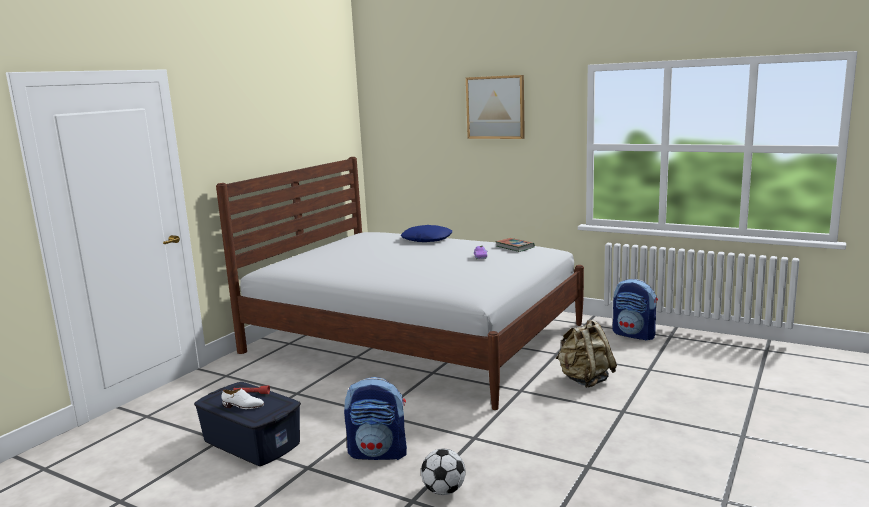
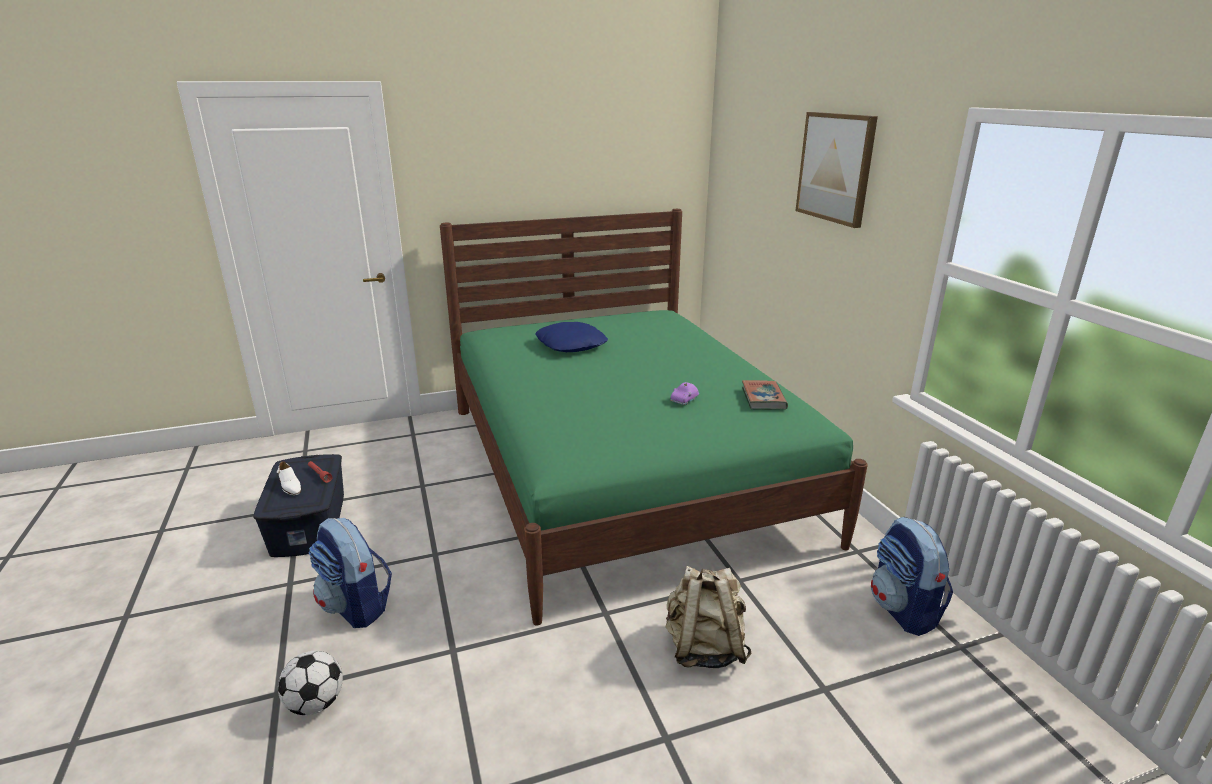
camera: 40 degrees right, 10 degrees up
white bed [216,157,584,410] -> green bed [440,209,868,626]
blue pillow [401,225,452,242] -> blue pillow moved to [535,322,608,352]

